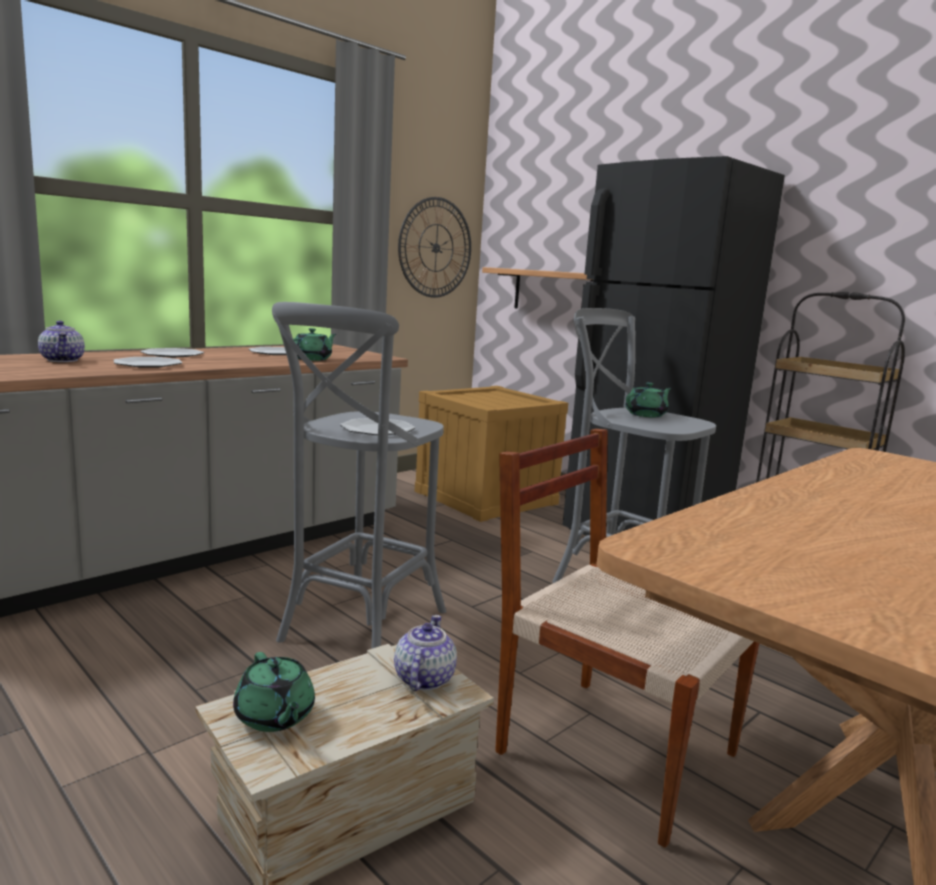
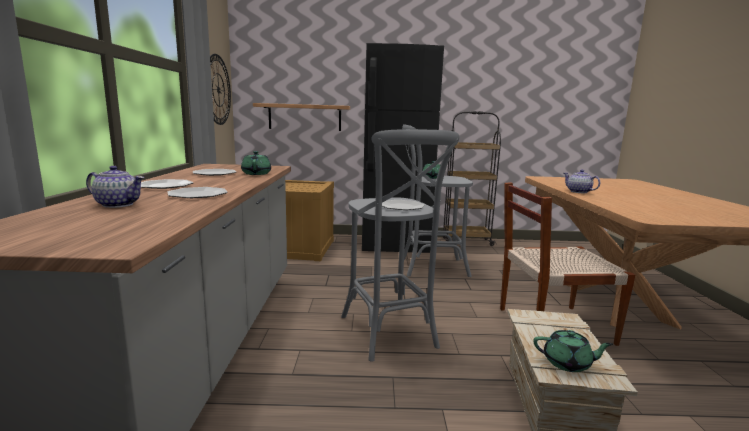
camera: 45 degrees left, 0 degrees up
teapot [394,615,457,691] -> teapot moved to [564,170,600,193]

